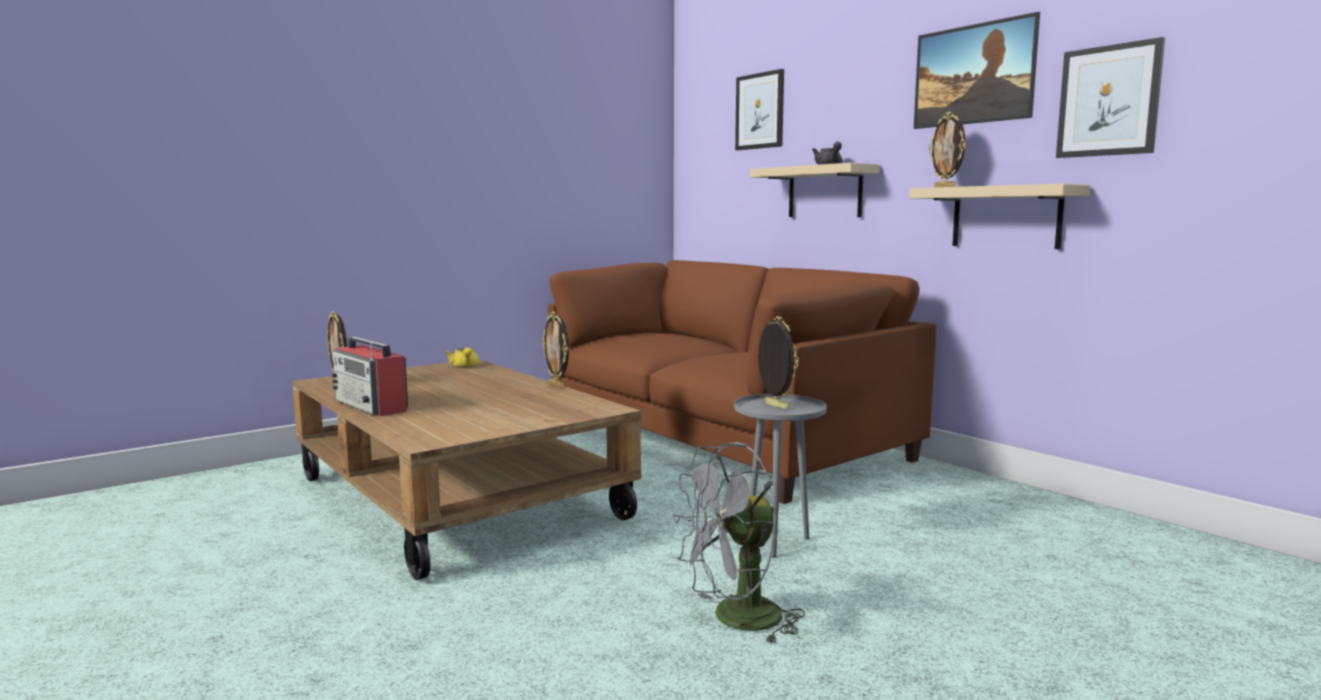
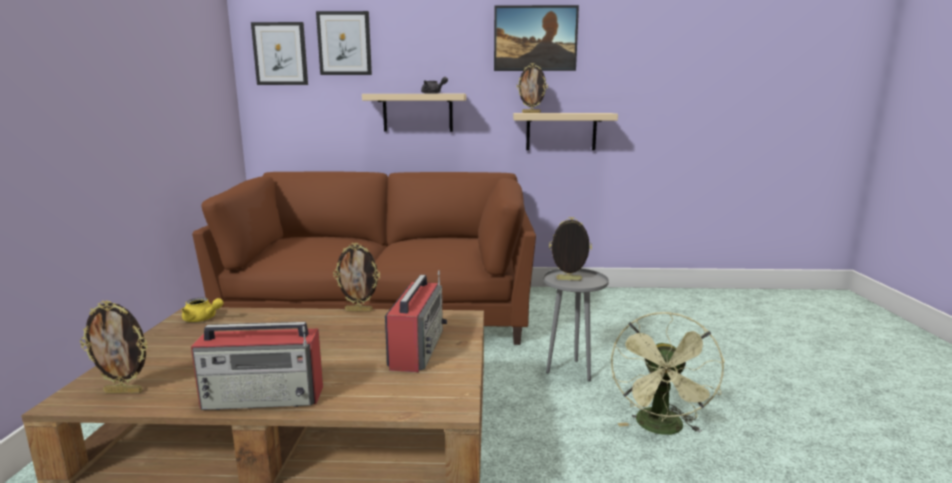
camera: 50 degrees left, 5 degrees up
grey fan [673,442,805,645] -> green fan [611,312,725,435]
picture [1056,37,1165,158] -> picture moved to [251,22,308,85]
none -> radio [385,270,447,373]

